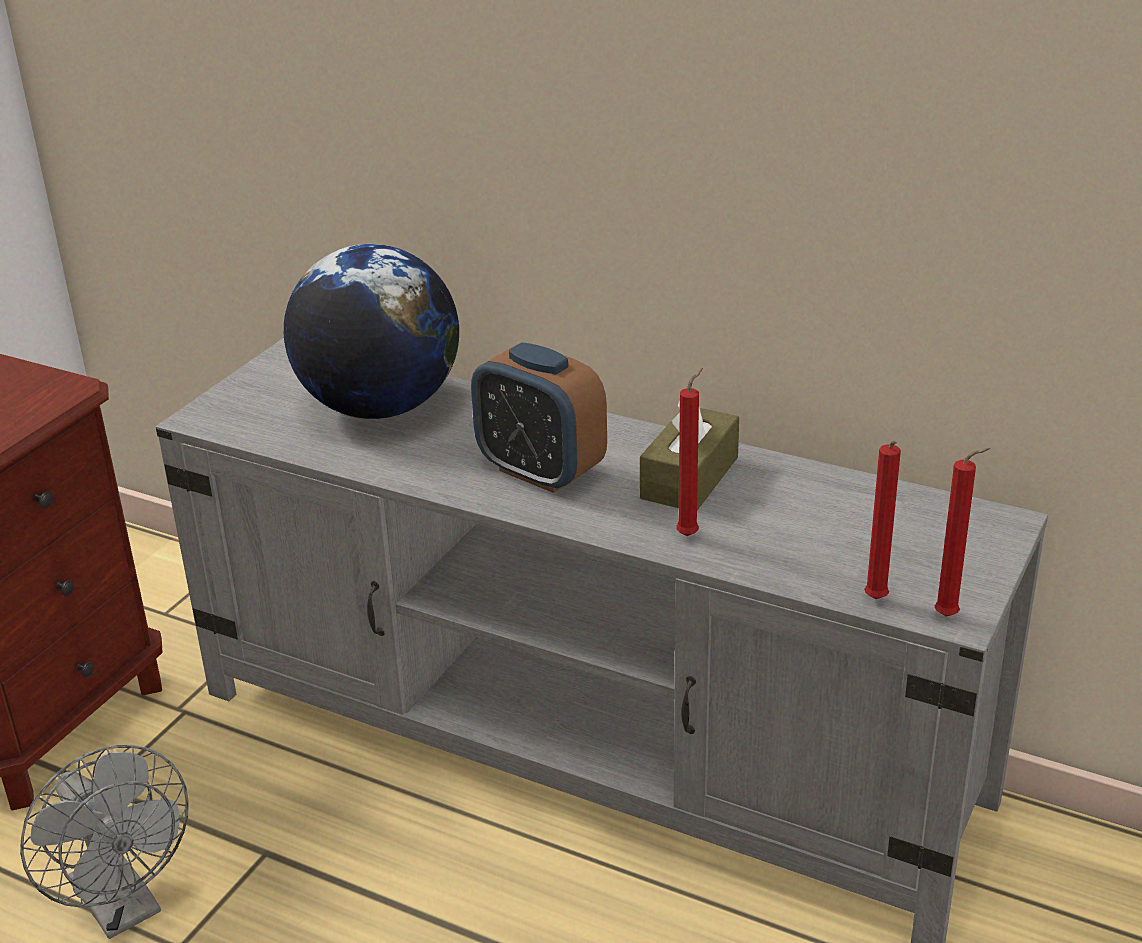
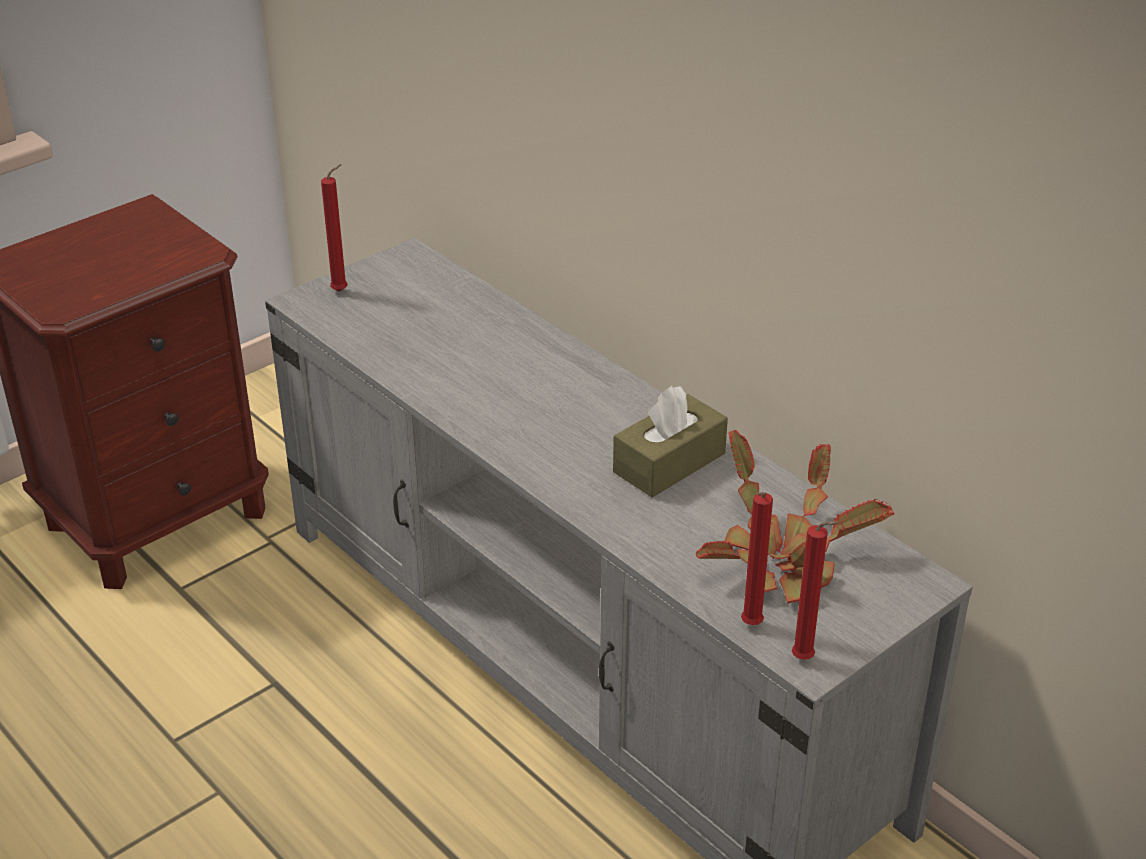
camera: 20 degrees right, 5 degrees up
grey fan [20,745,189,939] -> none
globe [284,244,459,419] -> none
alarm clock [471,342,607,493] -> none
red candle [676,368,703,536] -> red candle moved to [321,164,347,292]
none -> potted plant [696,430,894,603]

